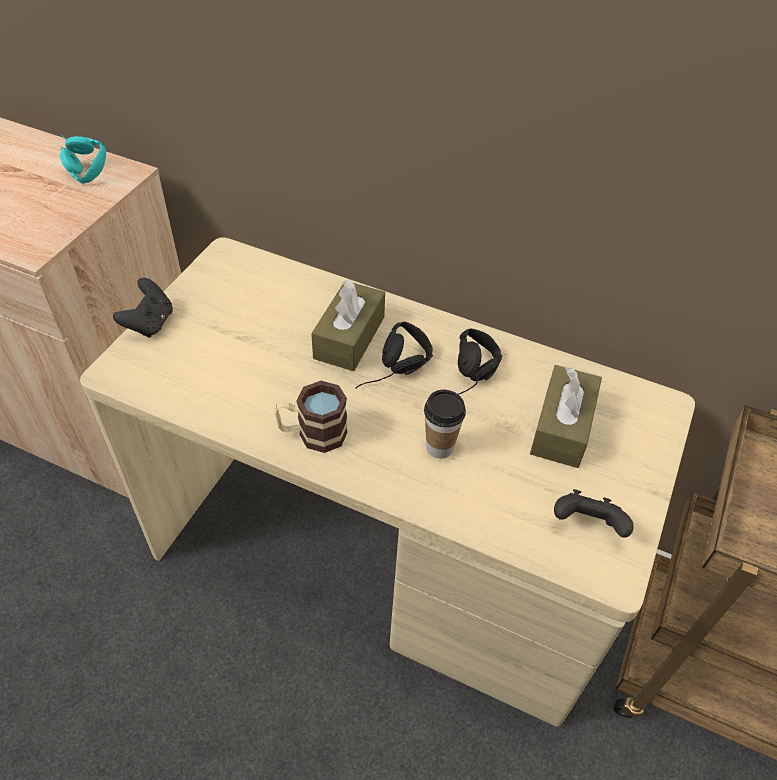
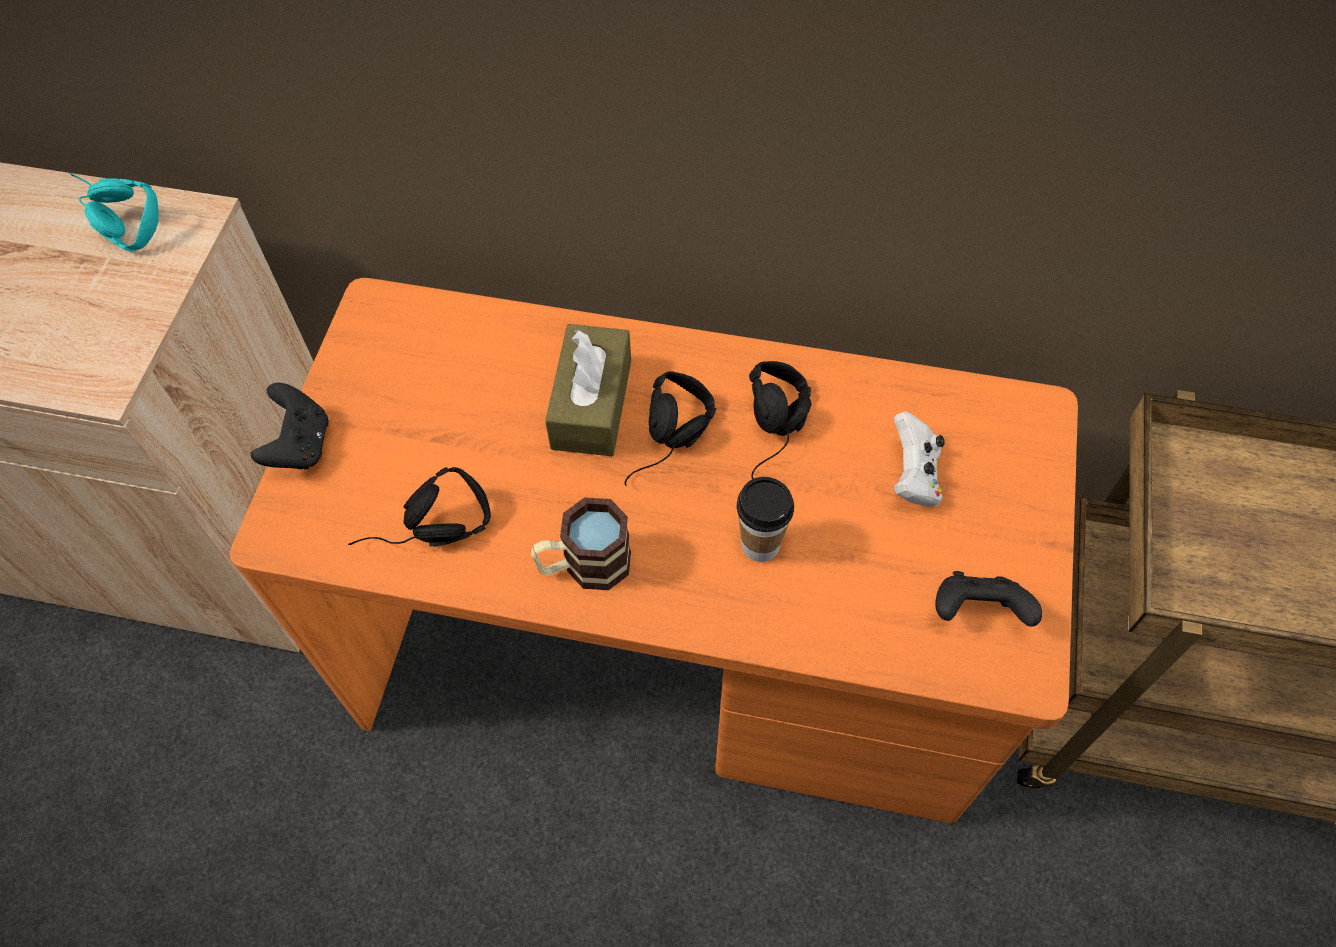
camera: 10 degrees left, 10 degrees up
beige desk [80,237,695,727] -> orange desk [230,278,1078,823]
brown tissue box [530,365,602,468] -> white game controller [894,411,945,507]
none -> black headphones [348,467,491,546]

